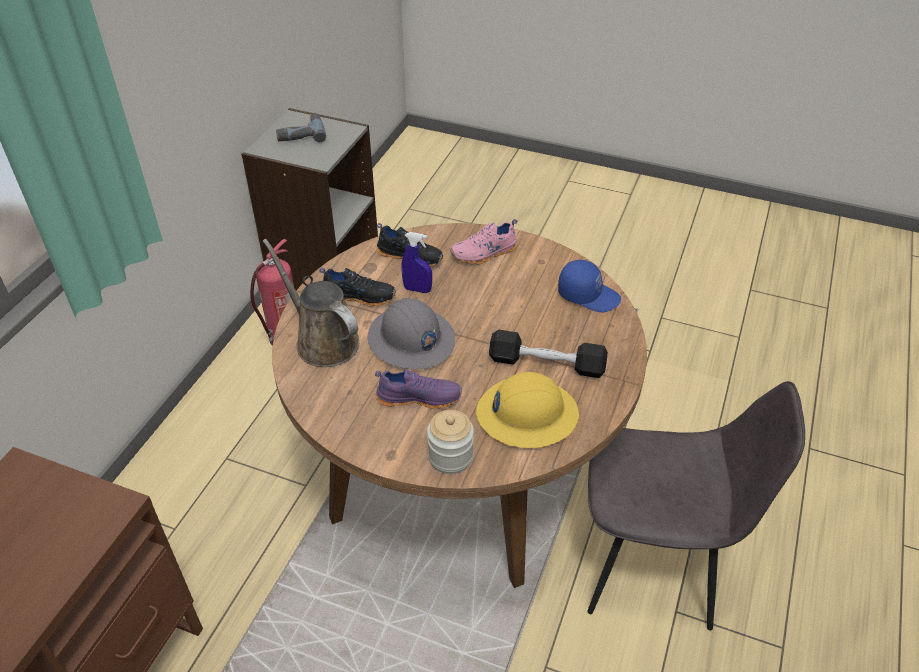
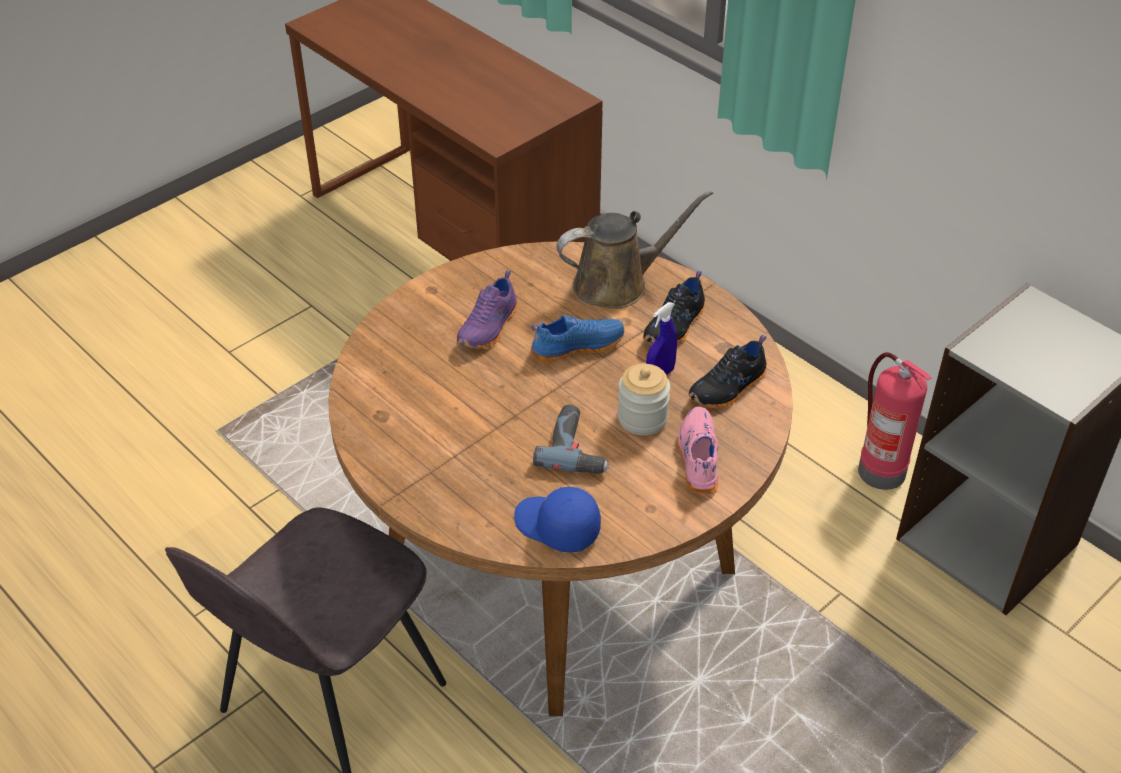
camera: 115 degrees right, 0 degrees up
power drill [276,113,326,142] -> power drill moved to [533,405,609,474]
grey hard hat [368,298,455,370] -> blue shoe [530,315,624,363]
jar [427,410,474,474] -> jar moved to [618,364,670,435]
yellow hard hat [476,372,579,448] -> none
black dumbbell [489,330,608,378] -> none
blue cap [558,260,621,312] -> blue cap turned 75 degrees clockwise [514,487,601,552]

